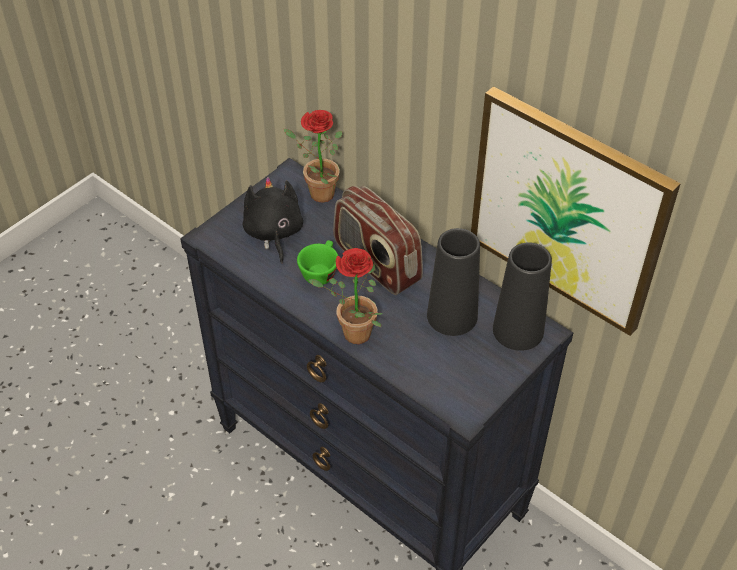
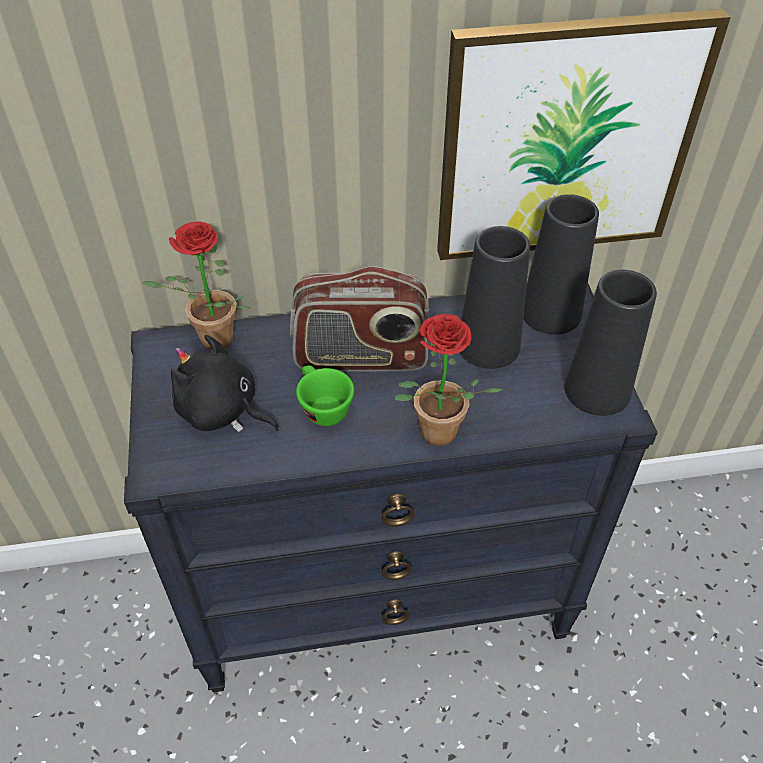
camera: 50 degrees left, 0 degrees up
none -> black vase [564,270,657,416]

